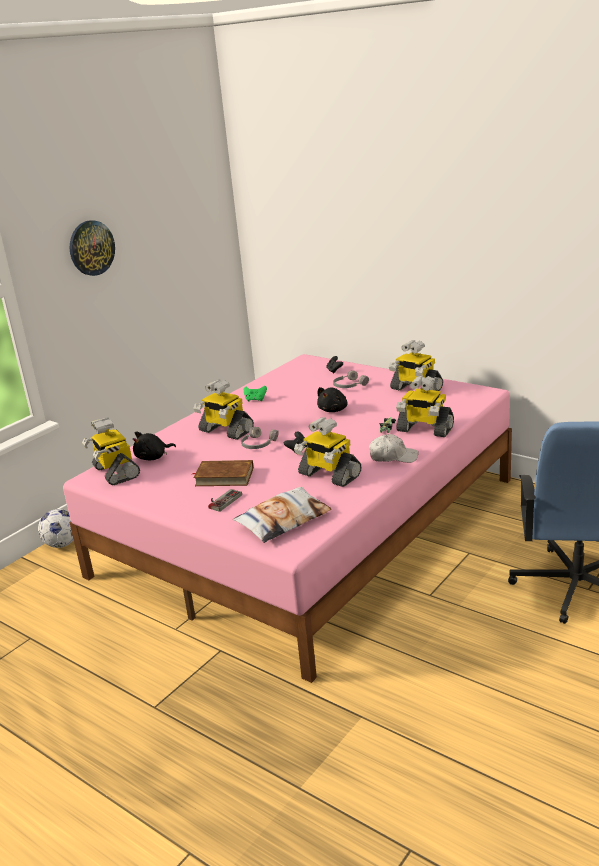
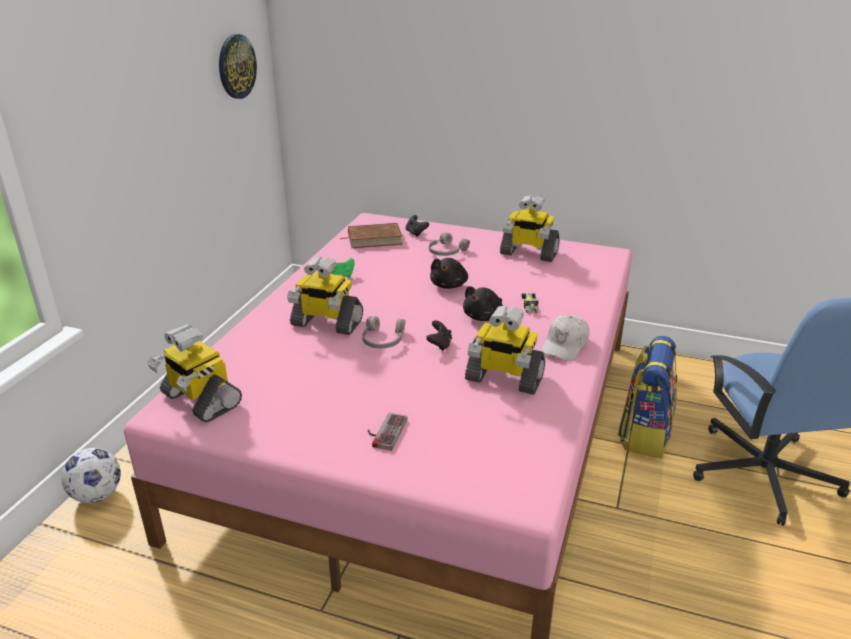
camera: 20 degrees left, 5 degrees up
wall clock [70,221,115,276] -> wall clock moved to [219,34,257,99]
black plush toy [133,431,176,460] -> black plush toy moved to [463,286,503,321]
brown book [193,460,254,486] -> brown book moved to [341,223,402,248]
pillow [233,487,331,543] -> none
white cap [369,434,418,463] -> white cap turned 135 degrees clockwise [541,315,589,361]
toy robot [396,375,454,437] -> none
none -> backpack [618,336,678,458]

